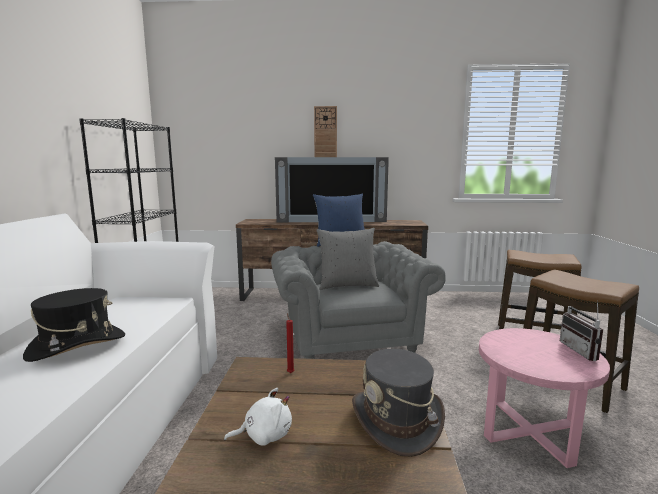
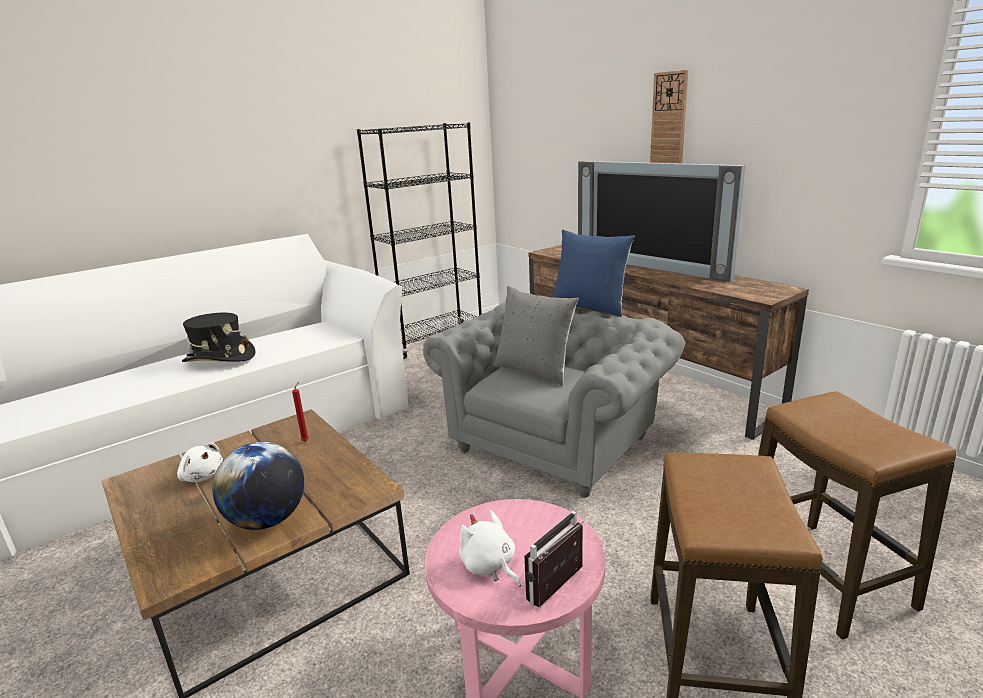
camera: 50 degrees right, 10 degrees up
grey hat [352,349,445,457] -> globe [212,442,304,530]
none -> white plush toy [459,510,521,587]

